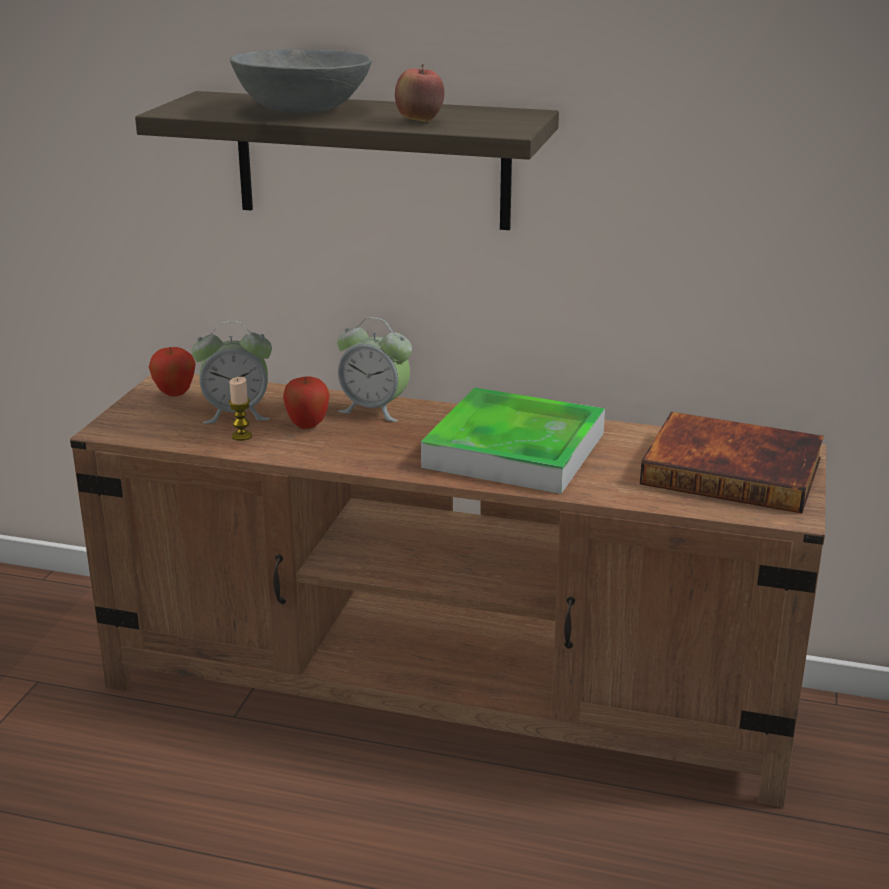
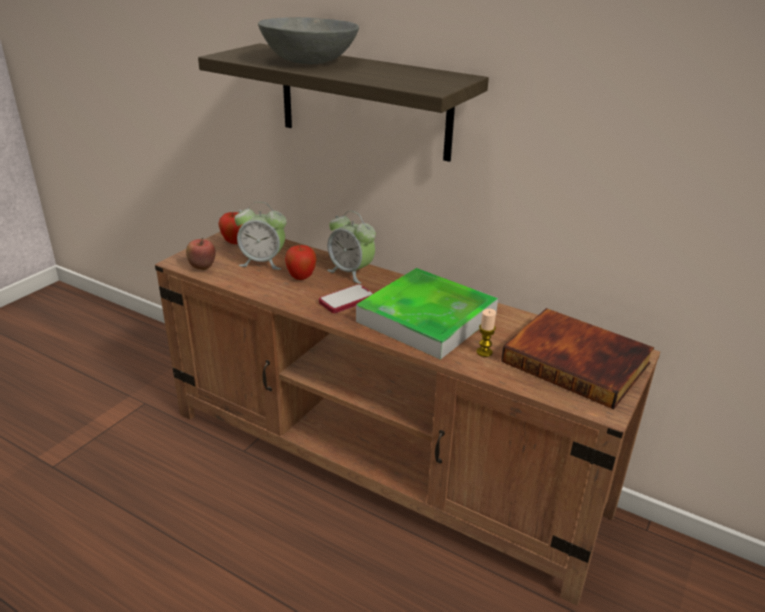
camera: 15 degrees right, 5 degrees up
candle [229,377,252,441] -> candle moved to [477,309,496,357]
apple [395,64,444,122] -> apple moved to [186,238,216,270]
none -> phone [319,284,374,313]

